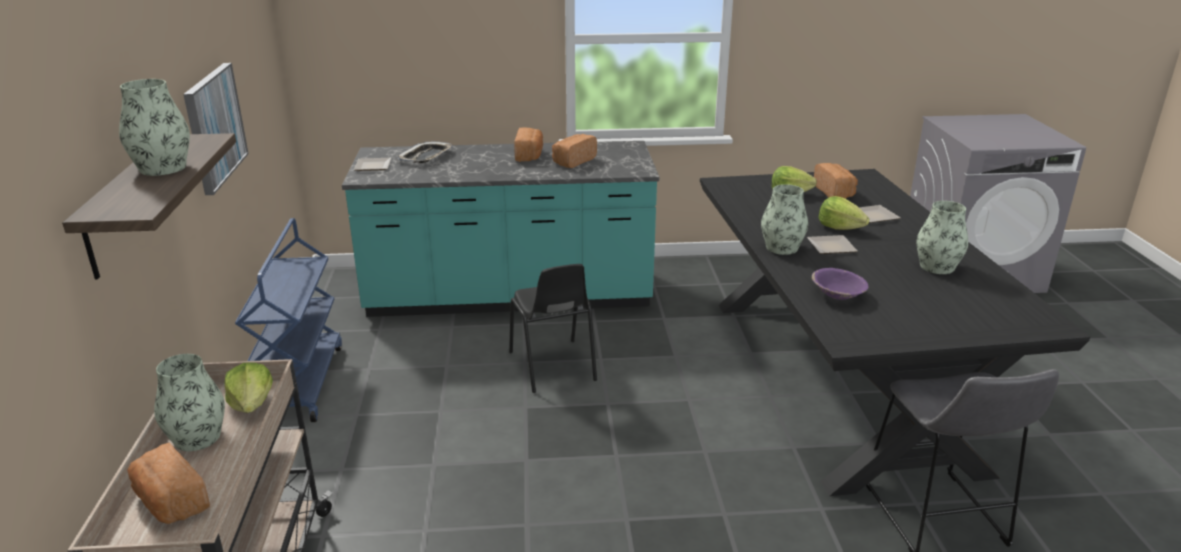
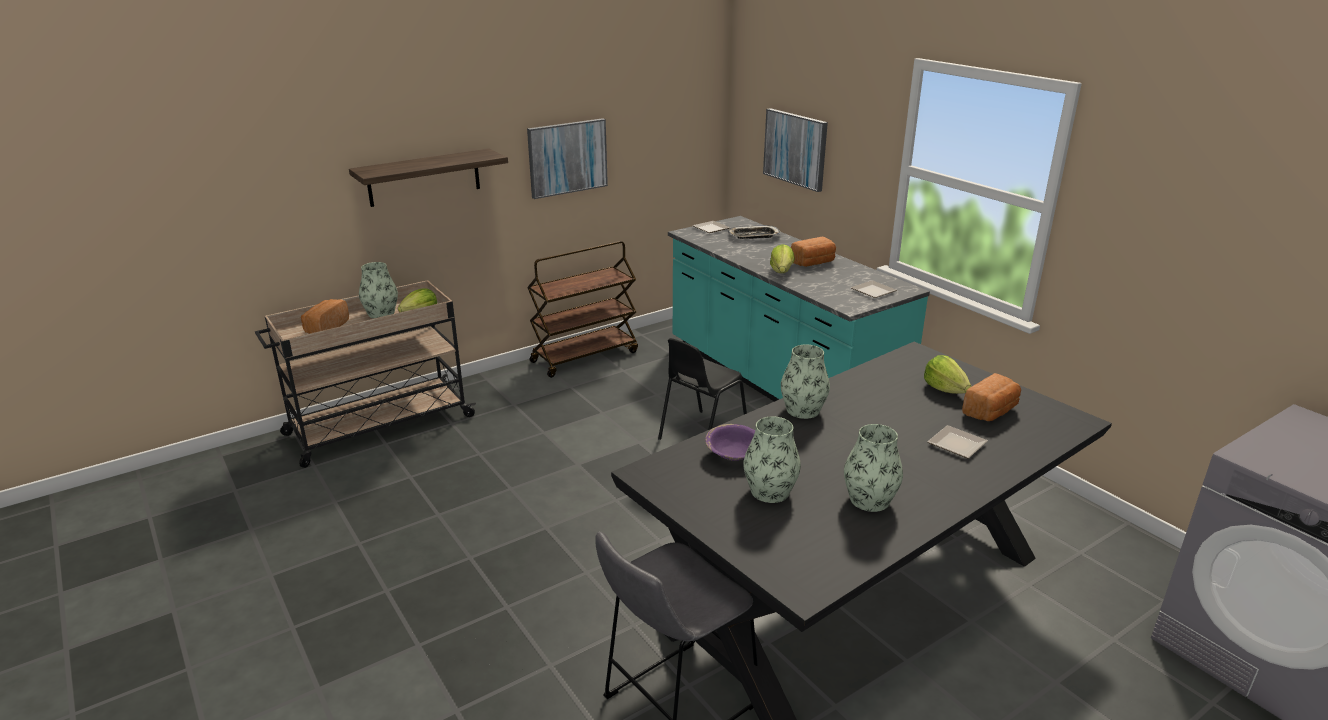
camera: 60 degrees right, 0 degrees up
vase [119,79,190,176] -> vase moved to [743,417,801,503]
blue cart [235,218,342,422] -> brown cart [527,241,638,378]
bread [552,134,597,168] -> none
plate [807,235,858,254] -> plate moved to [850,280,897,298]
lettuce [818,196,870,230] -> lettuce moved to [770,244,795,273]
none -> picture [763,108,828,192]

